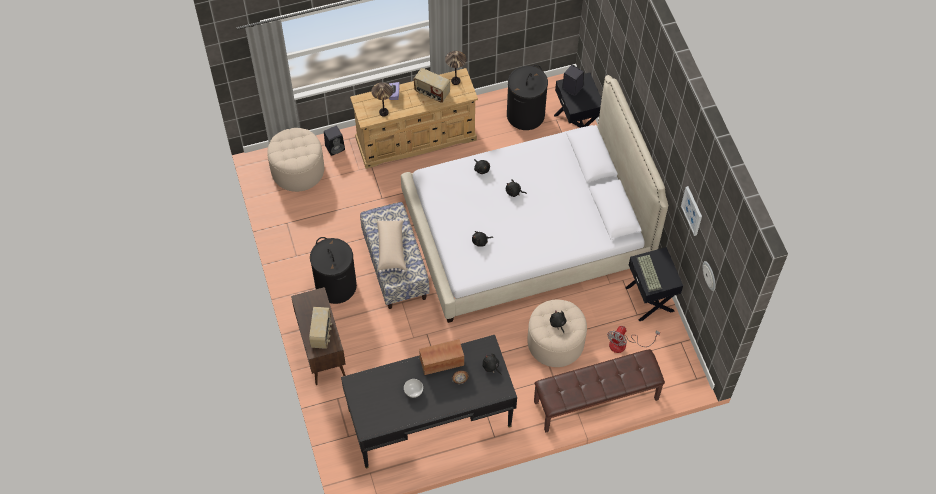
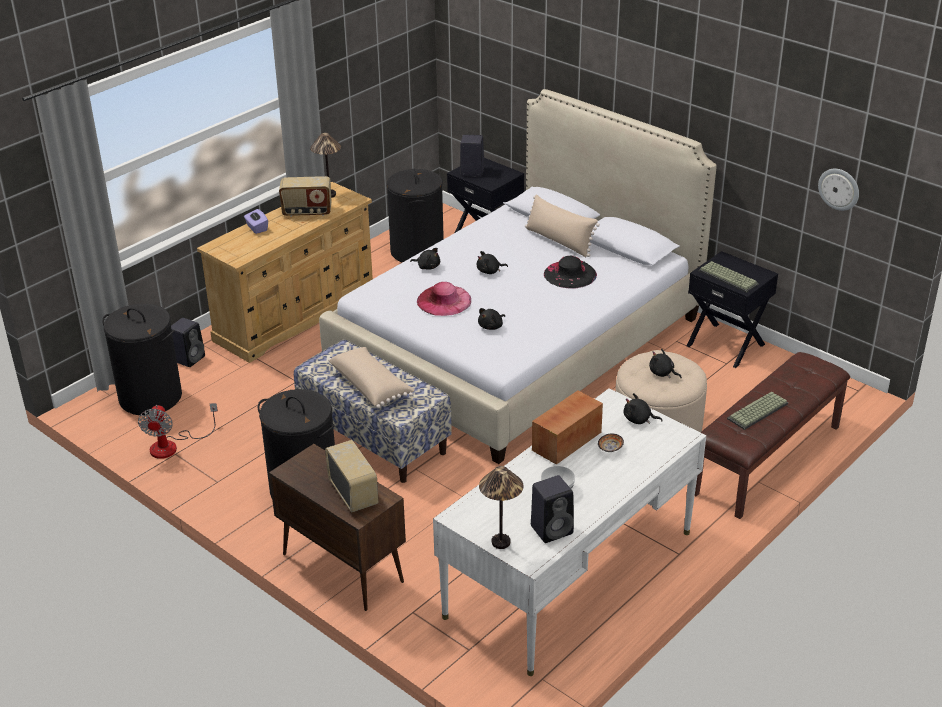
camera: 30 degrees left, 25 degrees down
beige ottoman [267,128,324,192] -> black laundry basket [102,304,182,416]
black desk [341,335,517,469] -> white desk [433,388,706,676]
table lamp [371,82,393,117] -> table lamp moved to [479,466,524,549]
fan [607,326,660,353] -> fan moved to [138,403,218,459]
picture [681,186,702,236] -> none
none -> pink hat [417,282,471,316]
none -> beige pillow [525,194,600,257]
none -> black speaker [531,475,574,543]
none -> black hat [544,256,597,289]
none -> keyboard [727,391,788,430]

